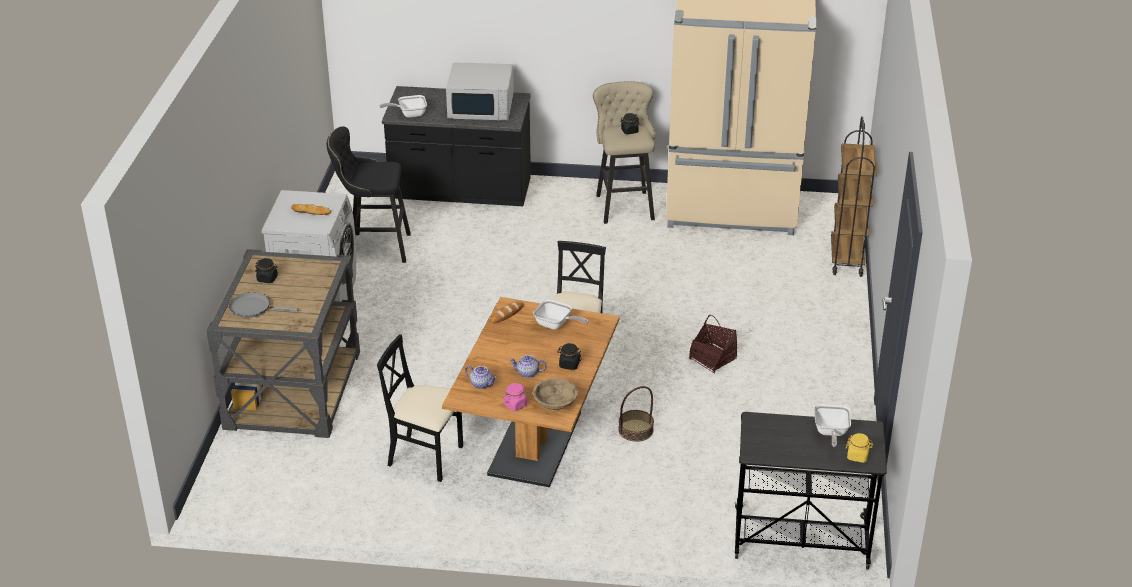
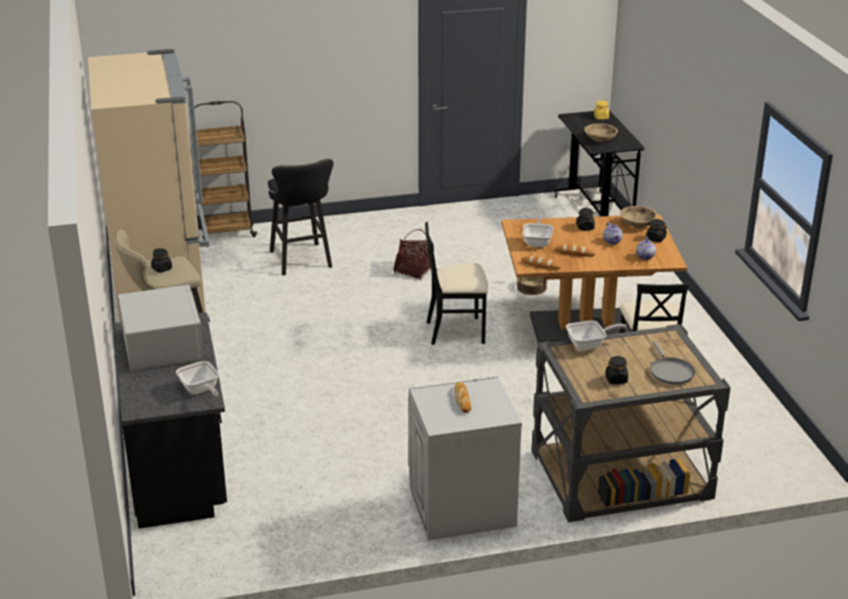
camera: 110 degrees left, 5 degrees down
black stool [326,126,411,263] -> black stool moved to [268,159,333,276]
pink jar [504,383,527,411] -> black jar [646,219,667,242]
frying pan [814,404,851,447] -> frying pan moved to [566,320,627,351]
none -> bread [554,245,596,257]
none -> beige bowl [584,123,618,142]

